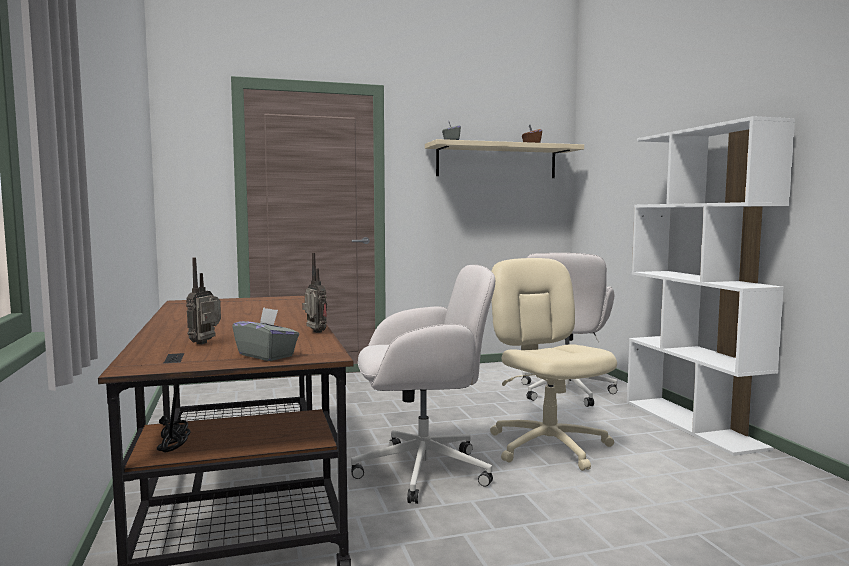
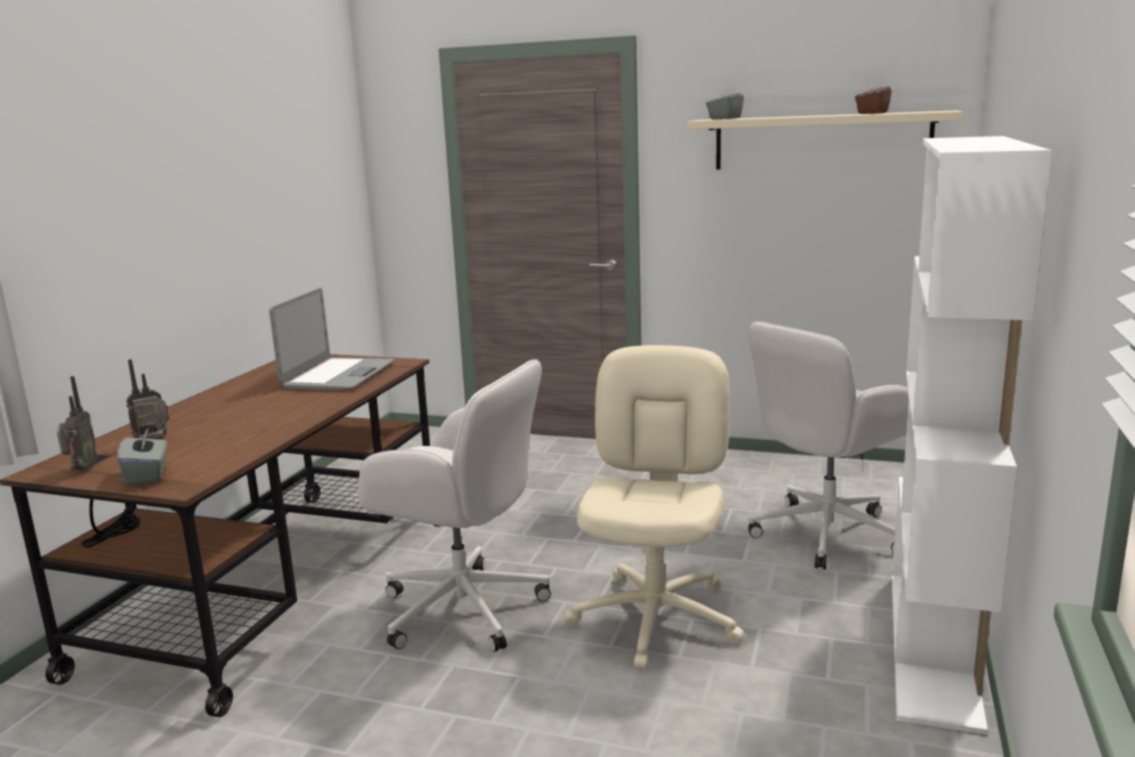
camera: 35 degrees right, 10 degrees up
radio [302,253,327,333] -> radio moved to [57,376,97,470]
none -> laptop [269,288,394,391]

